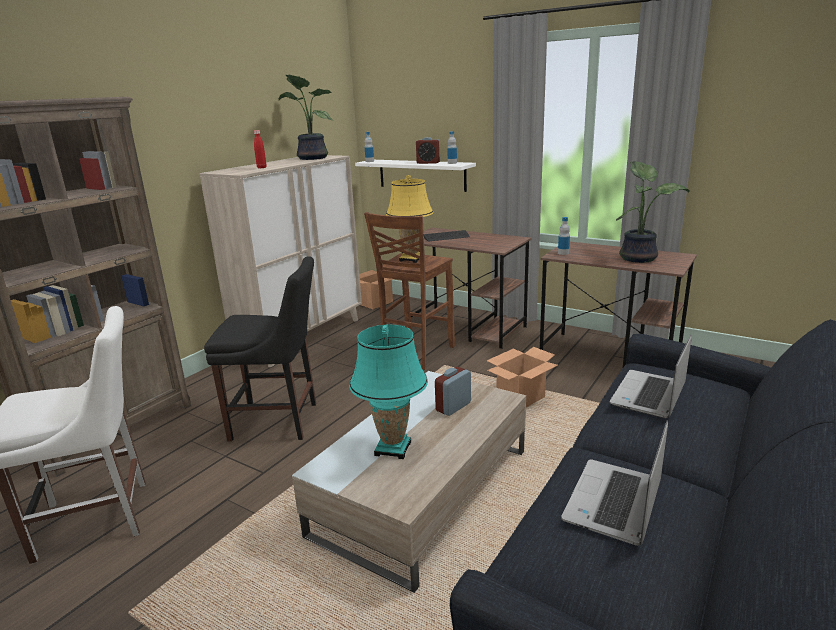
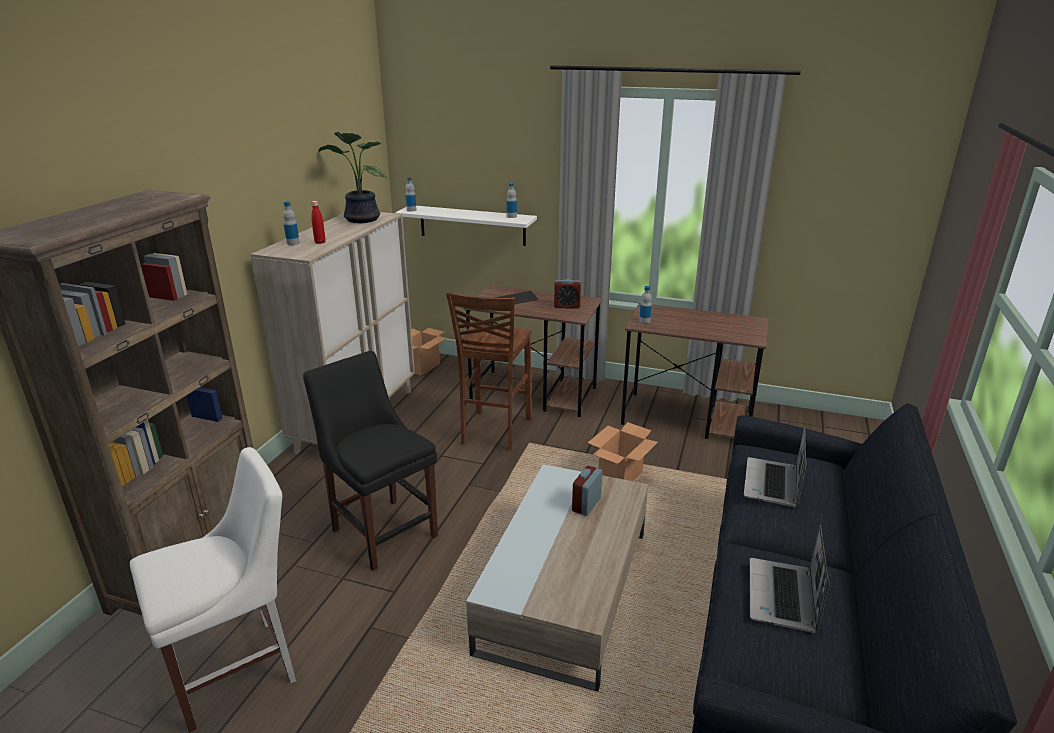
camera: 15 degrees left, 5 degrees up
black chair [204,256,316,441] -> black chair turned 120 degrees counterclockwise [303,351,438,571]
turquoise table lamp [349,325,428,459] -> none
yellow table lamp [386,175,434,263] -> none
alarm clock [416,137,440,164] -> alarm clock moved to [554,279,581,309]
potted plant [616,161,690,263] -> none
none -> bottle [283,201,300,245]

